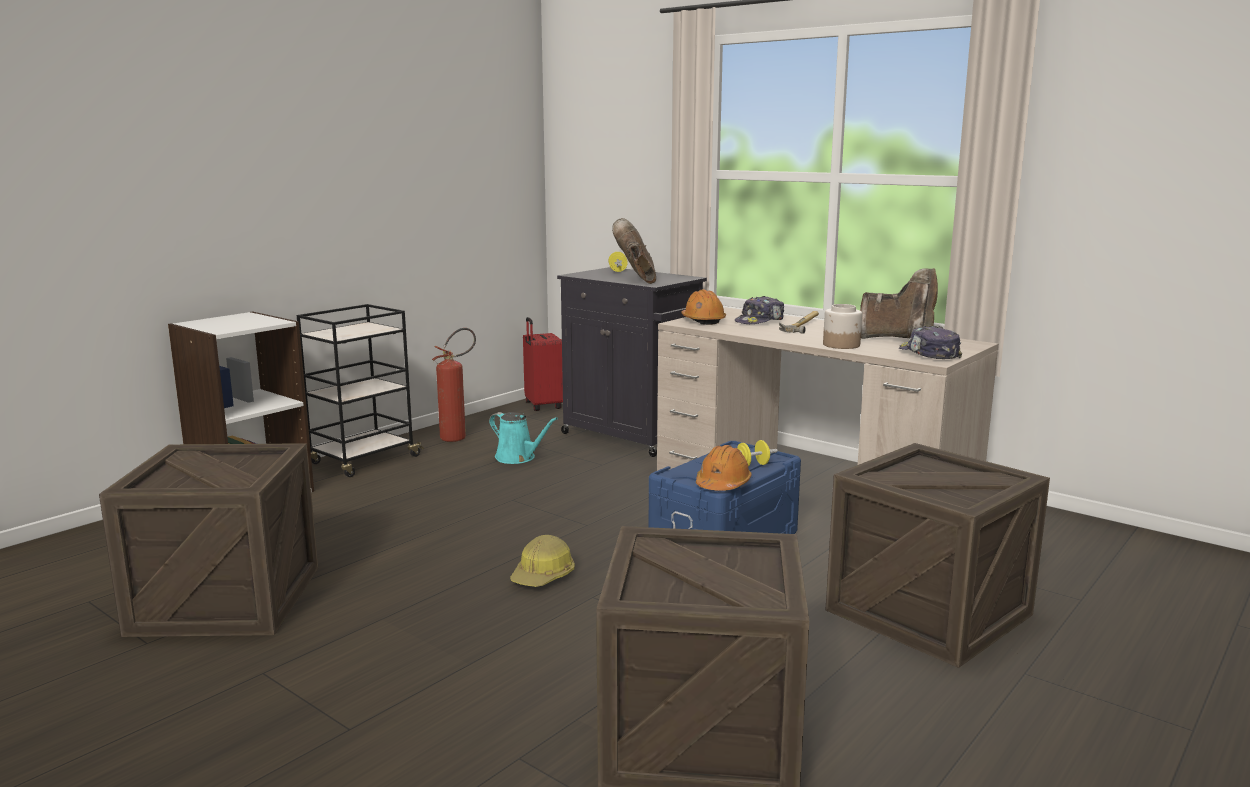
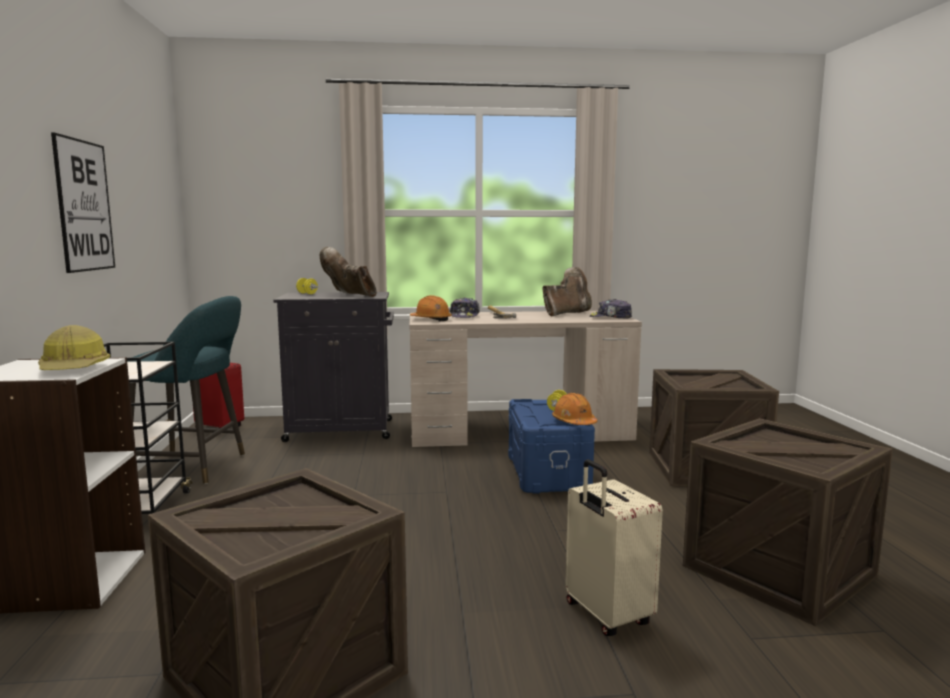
camera: 45 degrees left, 5 degrees down
fire extinguisher [432,328,476,442] -> turquoise stool [127,296,245,484]
turquoise watering can [489,412,558,464] -> none
hard hat [510,535,575,587] -> hard hat moved to [38,325,110,370]
jar [823,304,862,349] -> none
none -> picture [51,132,115,273]
none -> beige suitcase [565,459,663,636]

